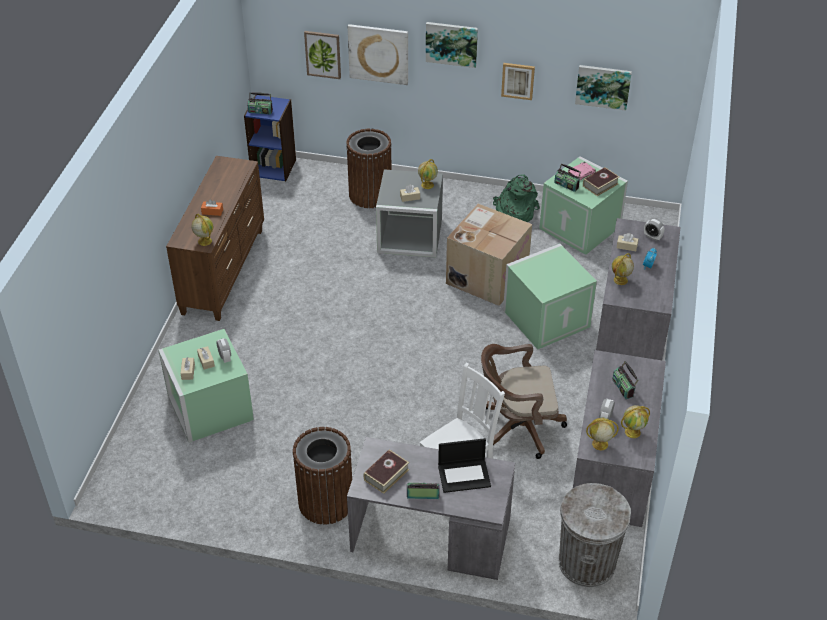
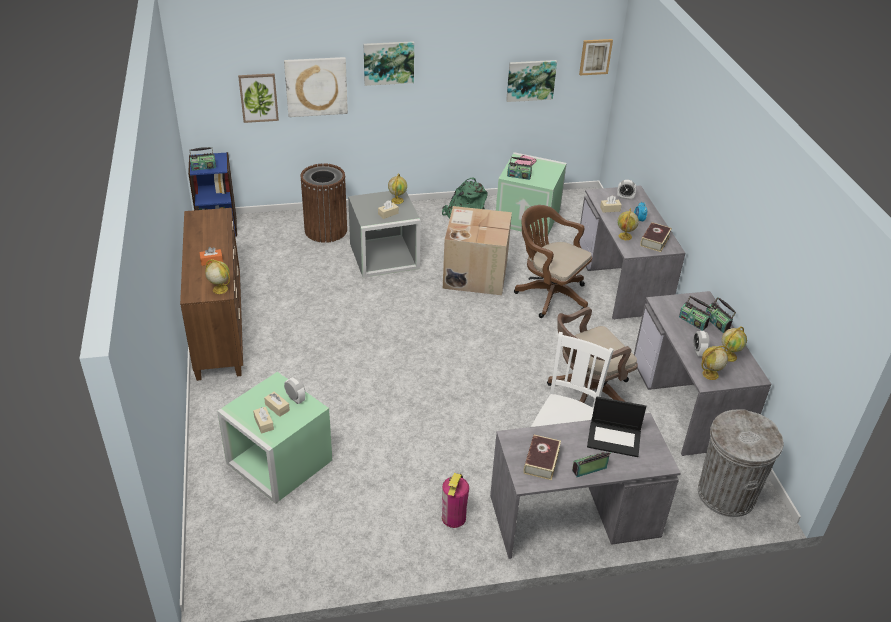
camera: 25 degrees left, 5 degrees down
brown trash can [292,427,352,525] -> fire extinguisher [442,473,469,528]
laptop [438,438,491,493] -> laptop turned 45 degrees clockwise [587,396,646,457]
picture [501,63,535,100] -> picture moved to [579,39,613,76]
green storage box [503,244,597,349] -> brown office chair [514,205,592,318]
book [583,167,619,196] -> book moved to [640,222,672,252]
none -> radio [706,297,736,333]

